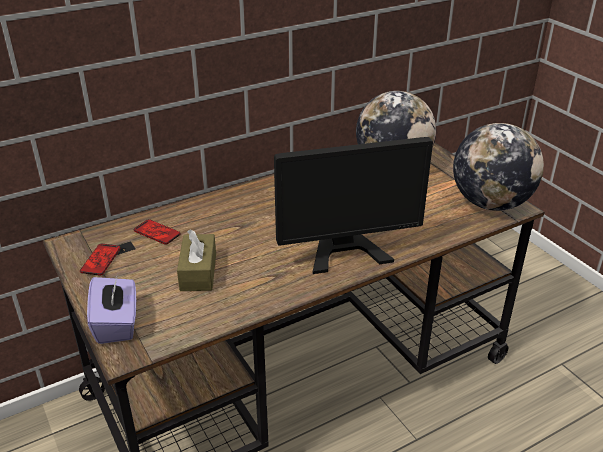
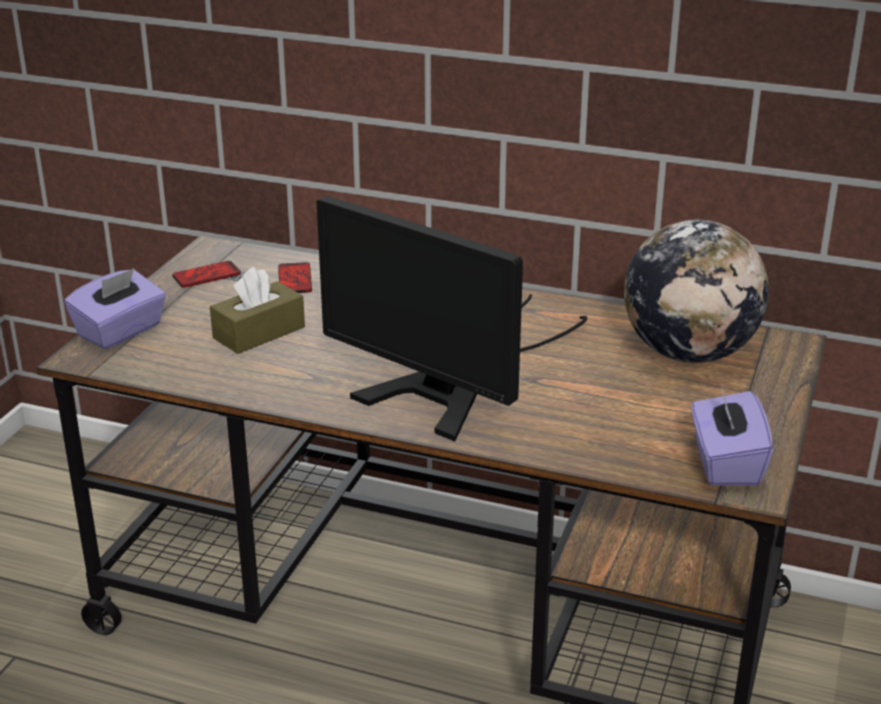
camera: 50 degrees right, 5 degrees down
globe [453,123,544,211] -> purple tissue box [691,384,773,486]

